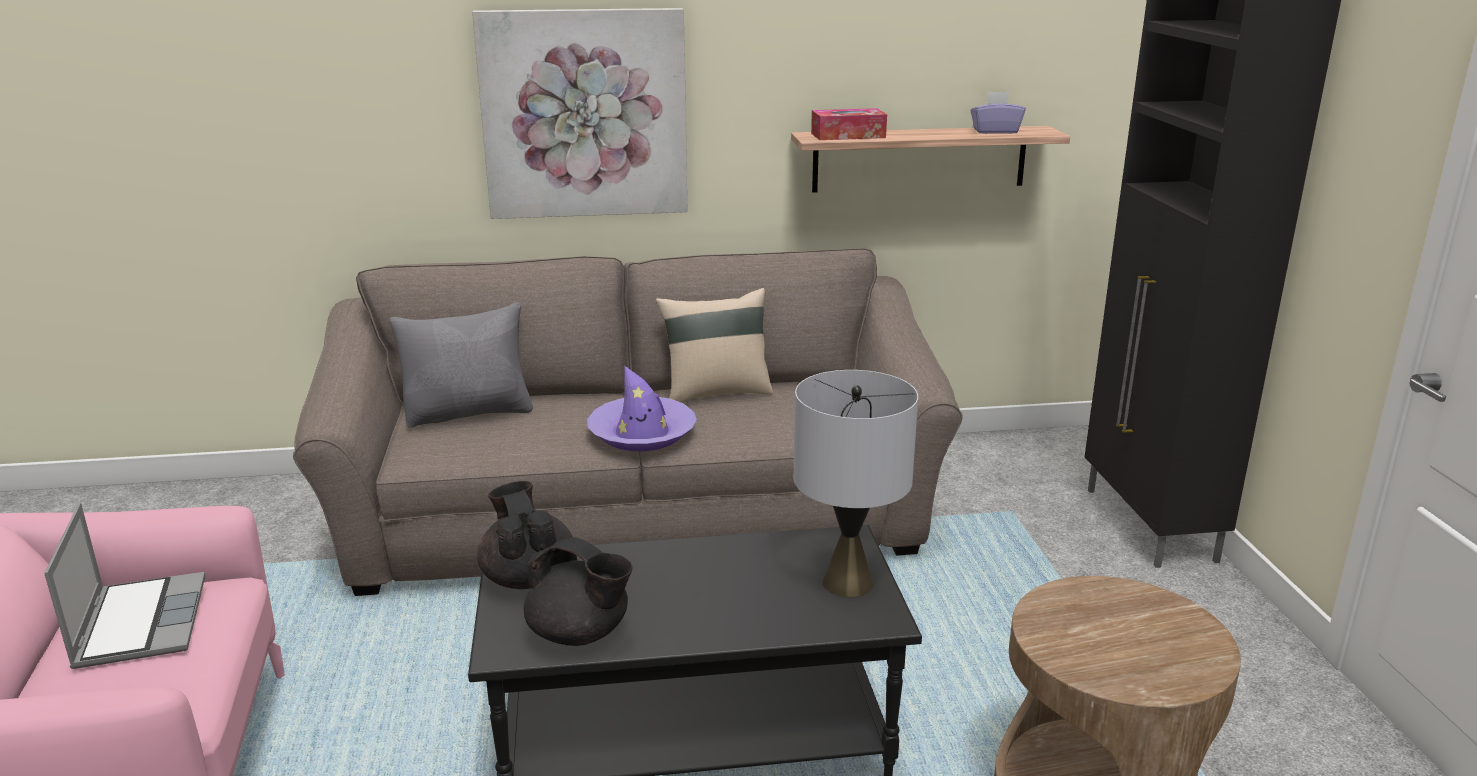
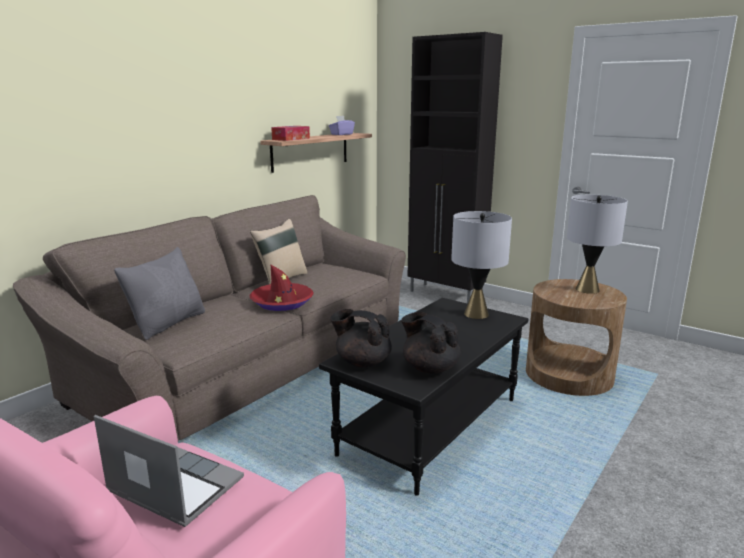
camera: 45 degrees left, 5 degrees down
picture [472,8,688,219] -> none
black teapot [524,537,633,646] -> black teapot turned 120 degrees counterclockwise [401,312,461,374]
purple hat [587,366,697,451] -> red hat [250,264,314,311]
none -> grey table lamp [567,195,628,294]

